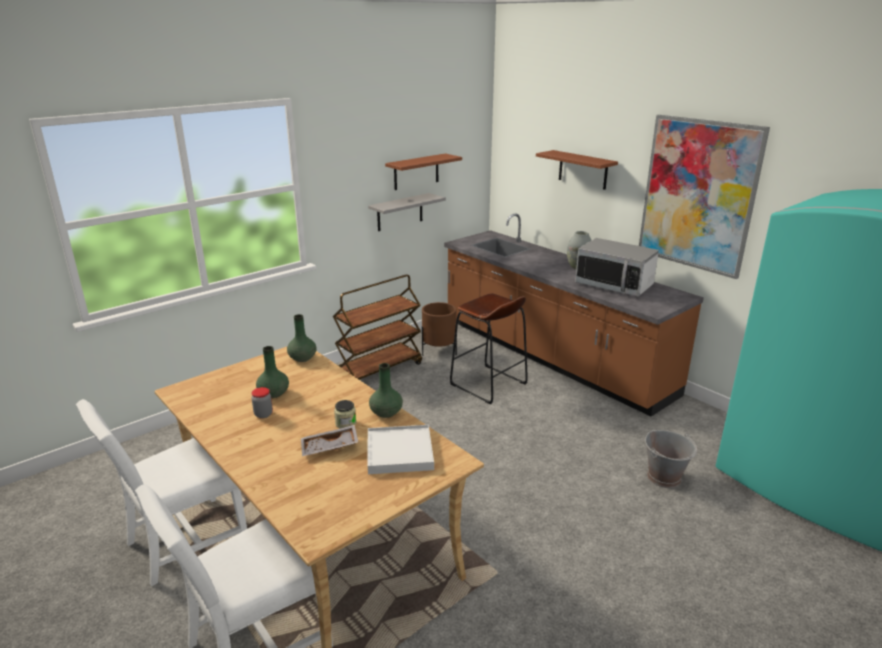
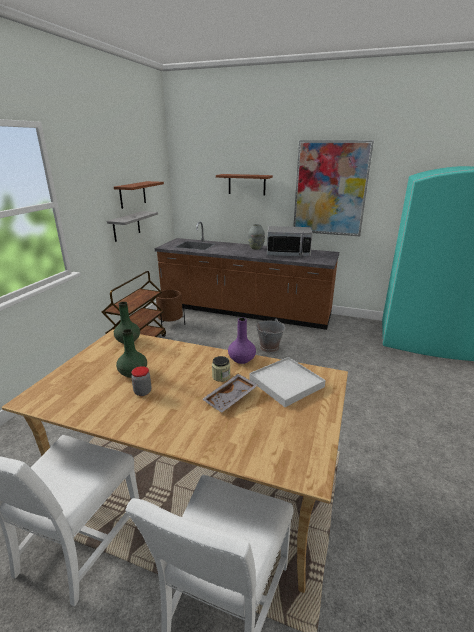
camera: 30 degrees left, 0 degrees up
green vase [369,363,403,418] -> purple vase [228,318,256,364]
brown stool [450,293,528,405] -> none
grey bucket [645,430,697,488] -> grey bucket moved to [256,318,286,353]

